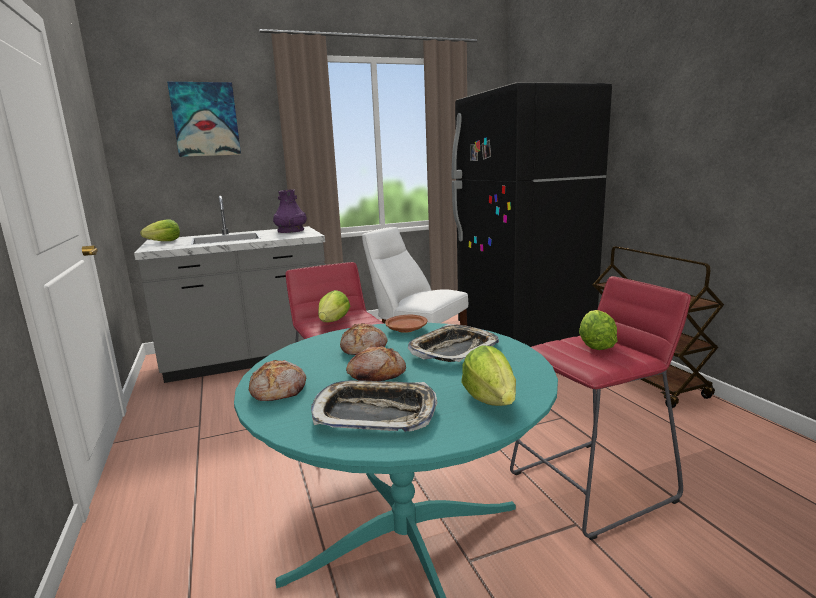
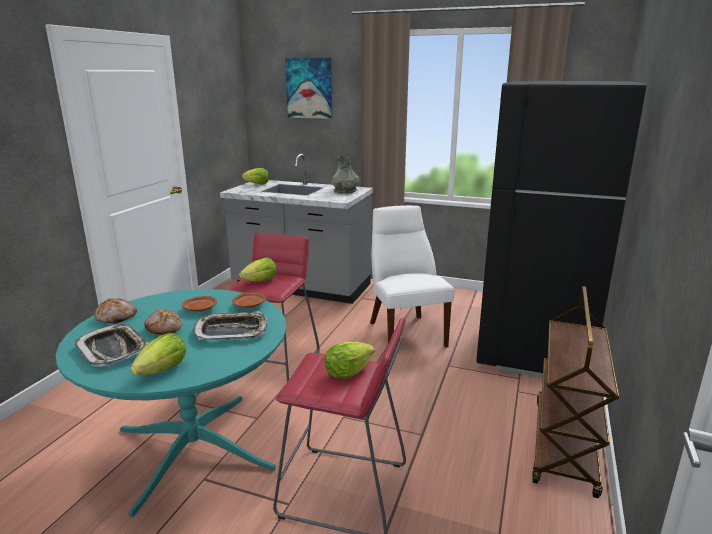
camera: 40 degrees right, 5 degrees up
purple vase [273,190,307,233] -> grey vase [332,155,359,194]
bread [340,323,387,355] -> brown plate [182,296,217,312]

